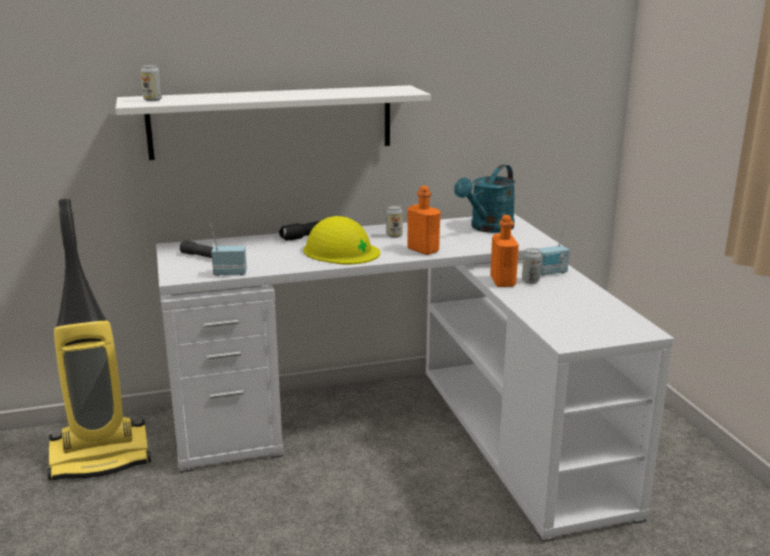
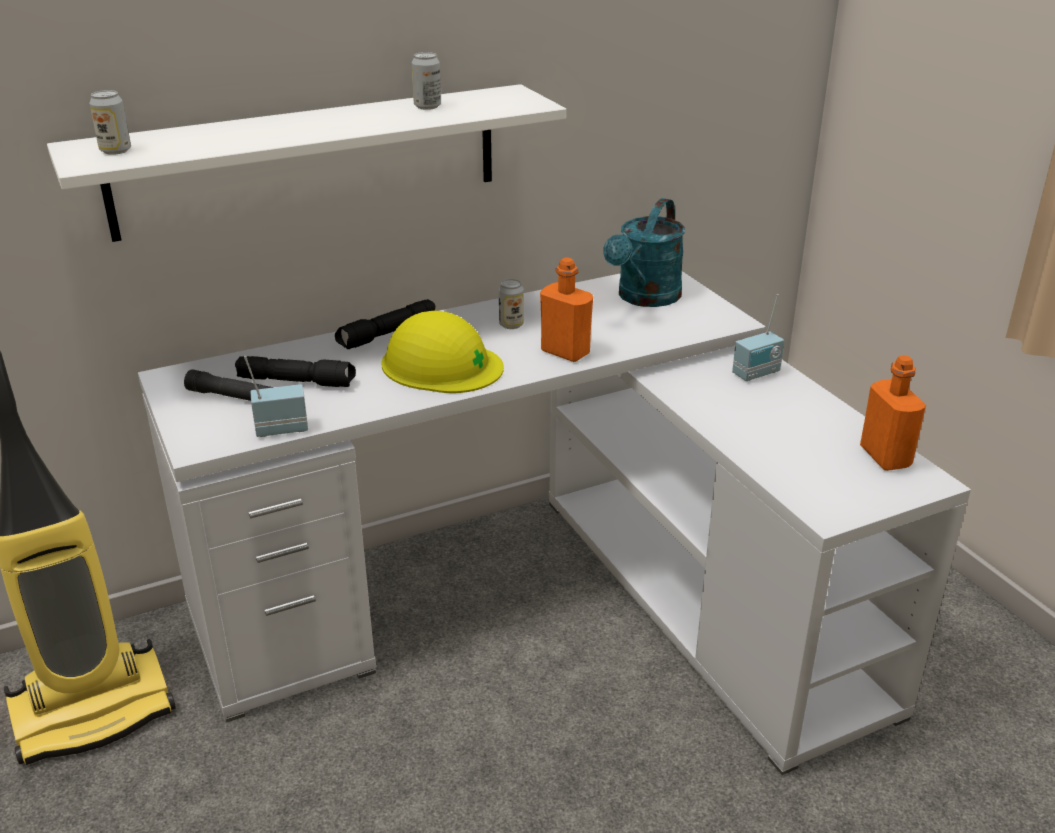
camera: 10 degrees left, 10 degrees up
orange bottle [490,215,519,287] -> orange bottle moved to [860,355,926,471]
can [522,248,542,284] -> can moved to [412,52,441,110]
none -> black flashlight [235,356,356,387]

